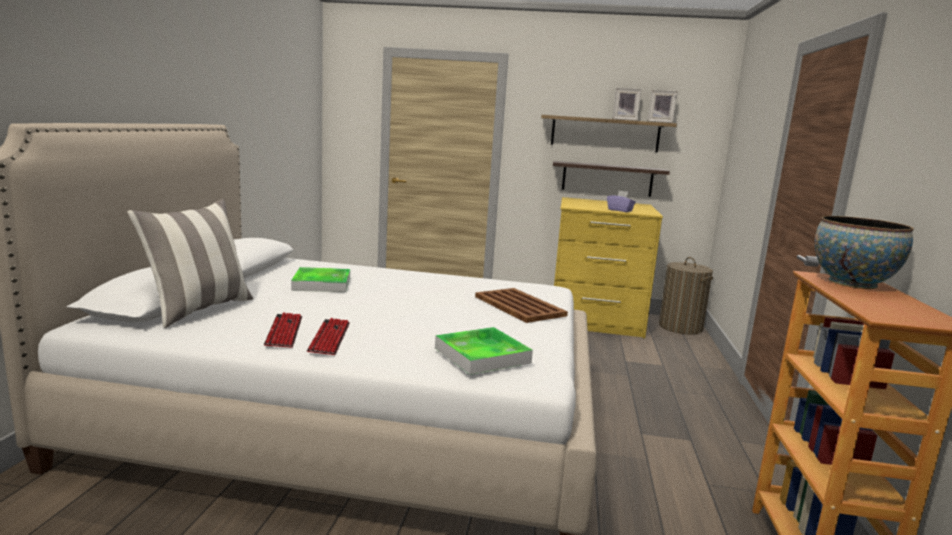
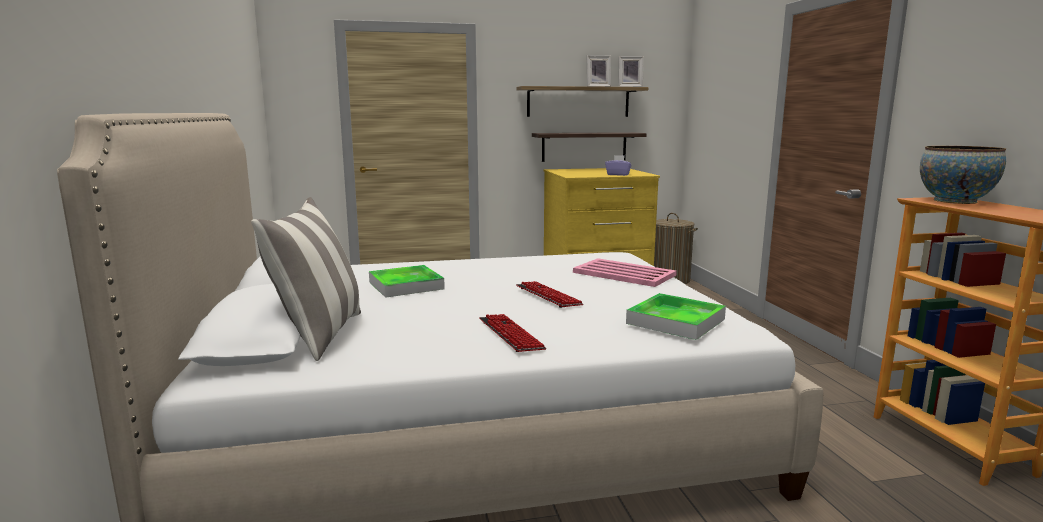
camera: 20 degrees left, 0 degrees up
keyboard [264,312,302,348] -> keyboard moved to [516,281,583,308]
brown tray [475,288,568,323] -> pink tray [573,258,677,287]

